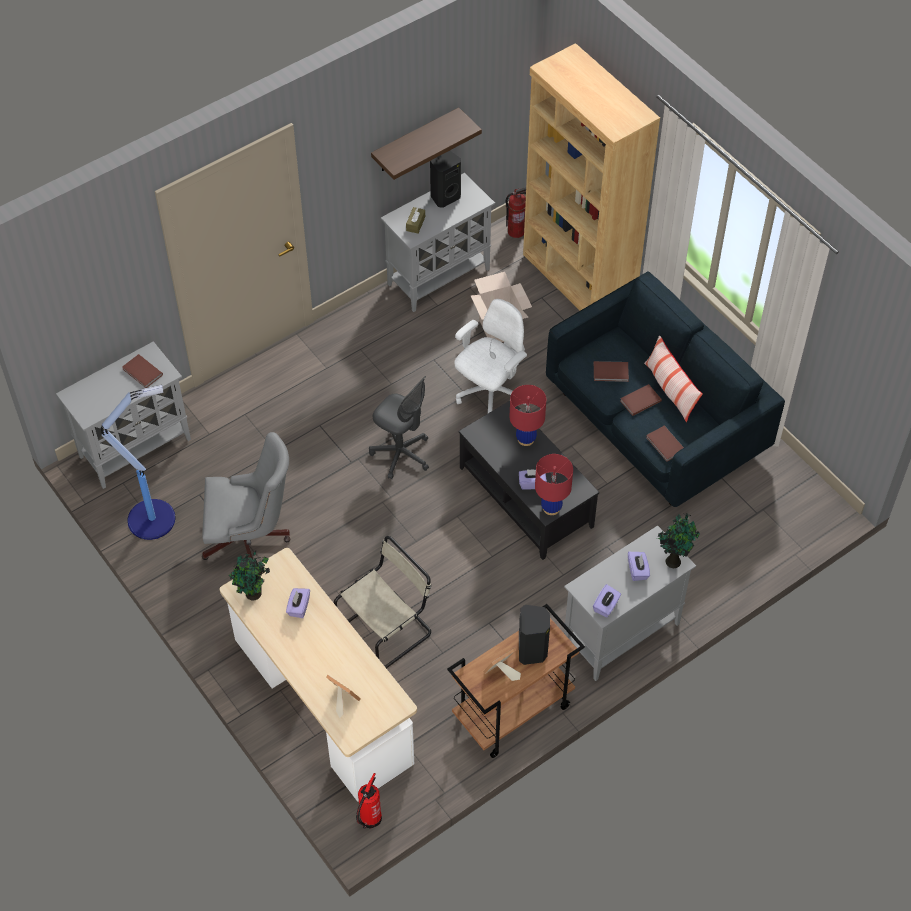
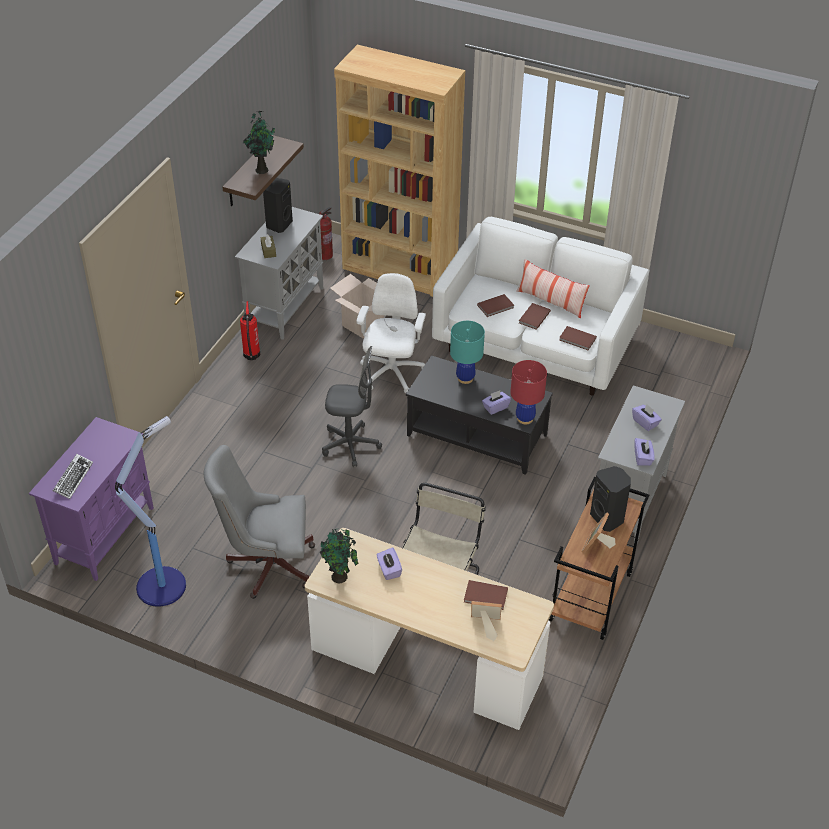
camera: 30 degrees left, 10 degrees down
grey cabinet [56,341,191,489] -> purple cabinet [29,417,154,581]
brown book [122,354,163,388] -> brown book moved to [464,580,508,610]
grey office chair [202,432,291,560] -> grey office chair turned 150 degrees counterclockwise [203,445,315,599]
fire extinguisher [356,773,382,829] -> fire extinguisher moved to [240,301,260,360]
red table lamp [509,385,546,446] -> turquoise table lamp [450,321,485,384]
blue sofa [546,272,785,507] -> white sofa [432,217,649,395]
potted plant [658,514,700,568] -> potted plant moved to [243,111,275,174]
none -> keyboard [53,454,93,499]

